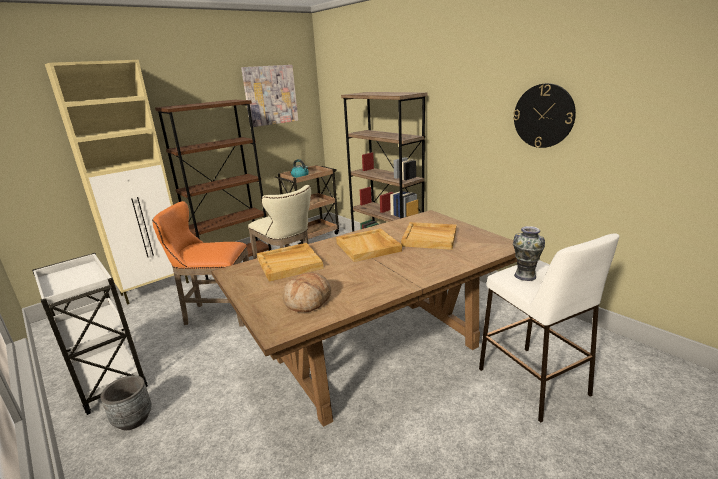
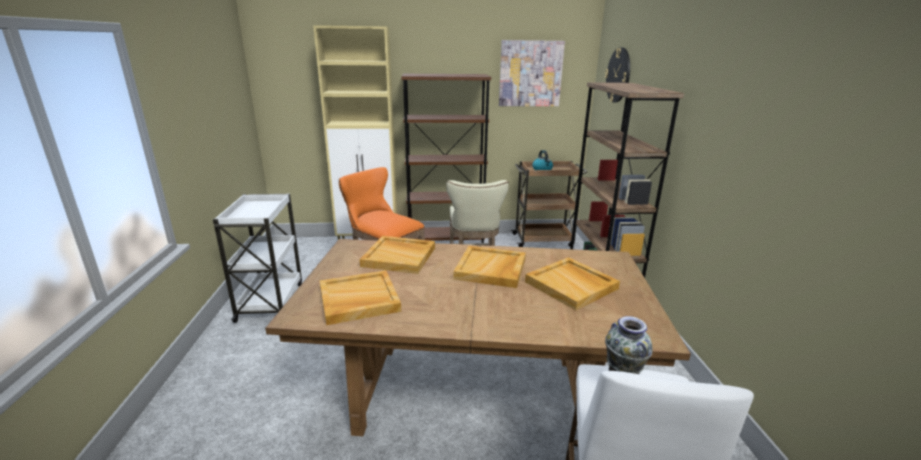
camera: 35 degrees right, 0 degrees up
grey planter [100,375,152,430] -> none
bread [283,272,331,312] -> beige tray [320,270,401,325]
wall clock [513,83,576,148] -> wall clock moved to [605,47,630,102]

